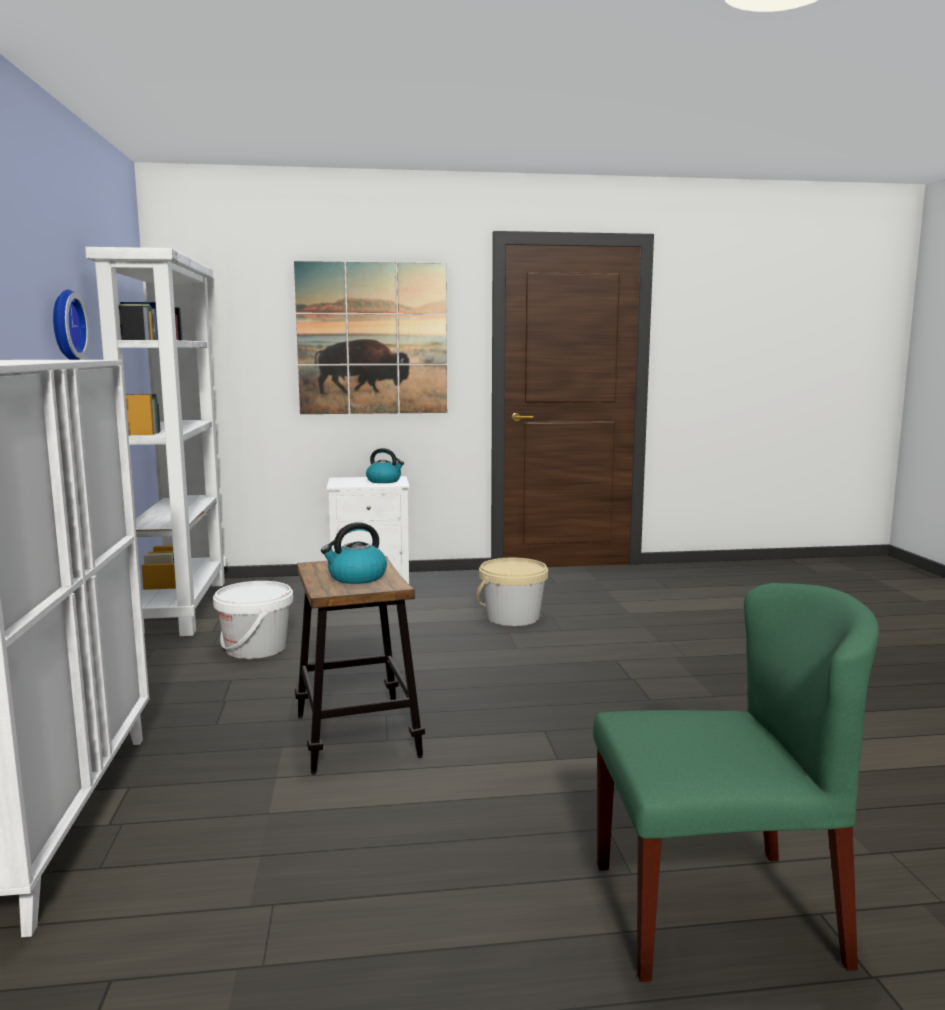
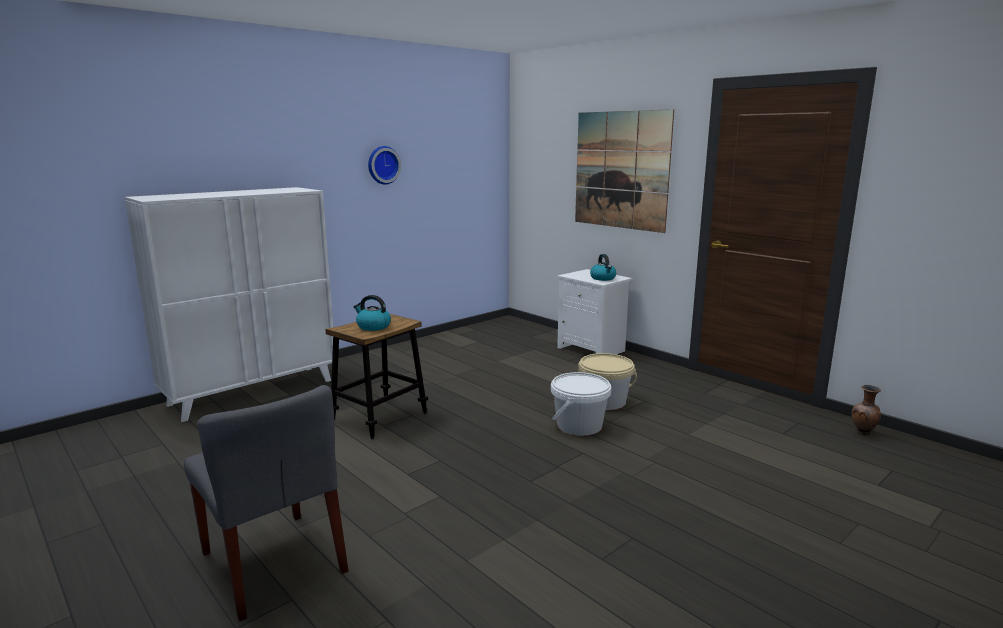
camera: 55 degrees right, 5 degrees up
white bookcase [85,247,227,636] -> none
white bucket [213,581,293,659] -> white bucket moved to [551,372,611,436]
green chair [593,583,879,982] -> grey chair [184,385,349,621]
none -> brown vase [852,385,881,435]

